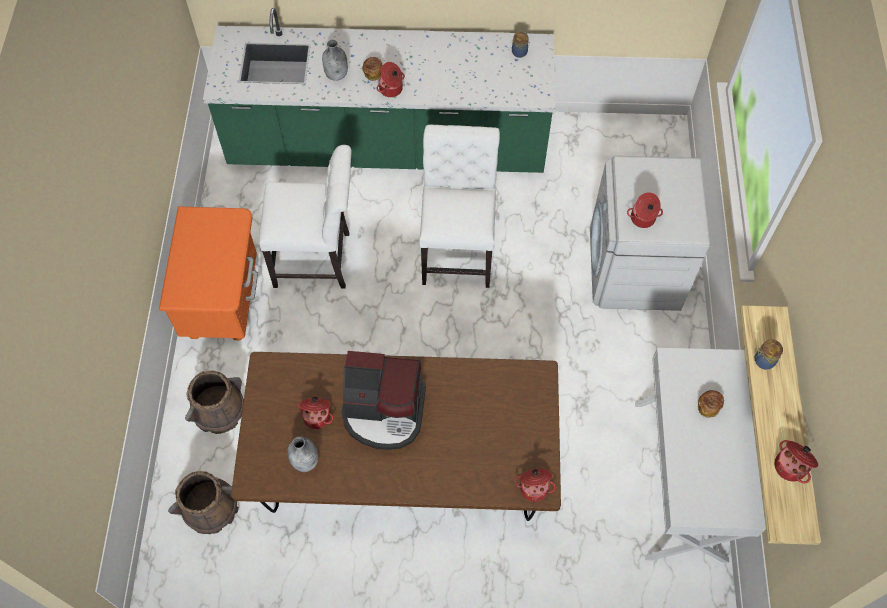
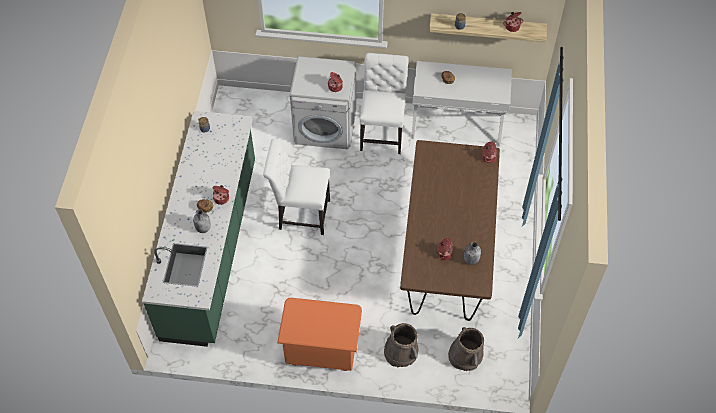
camera: 85 degrees left, 5 degrees down
white chair [259,145,352,288] -> white chair moved to [360,53,409,154]
coffee machine [341,351,426,450] -> none

